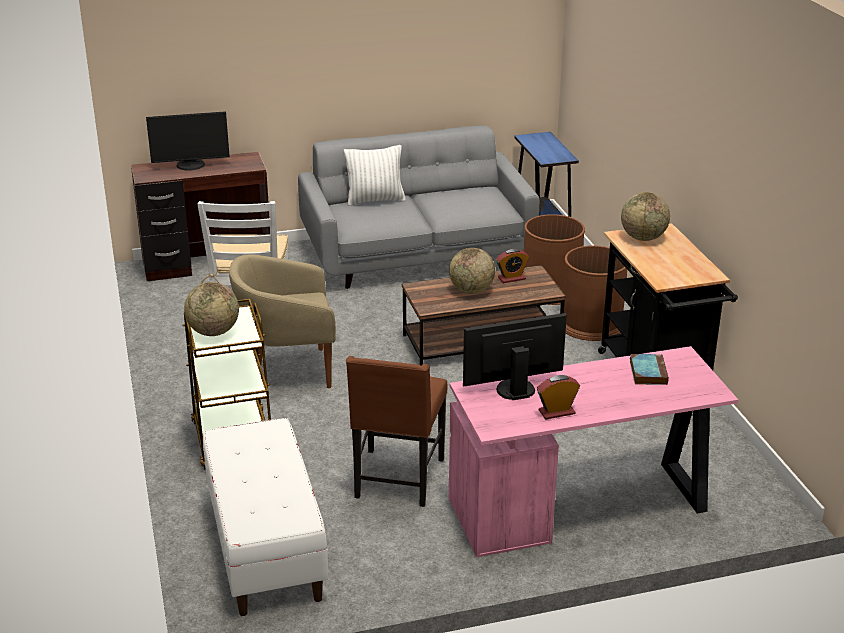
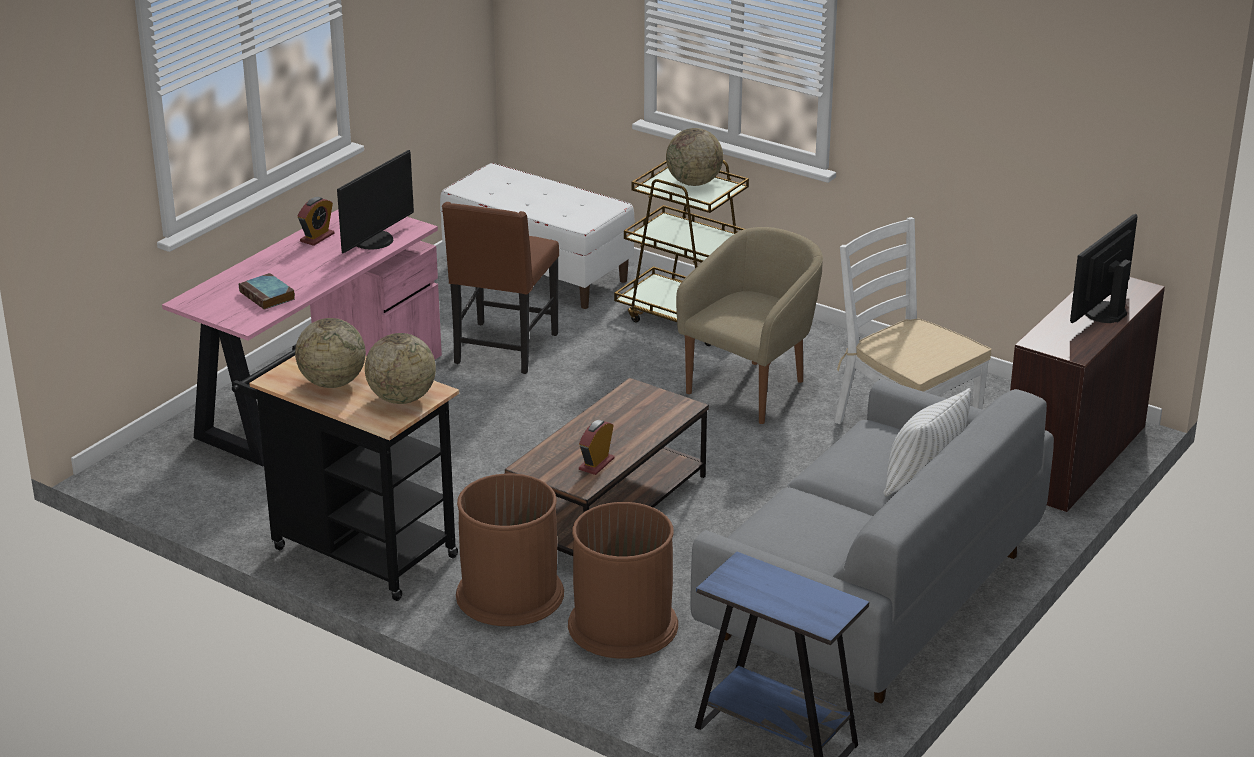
camera: 140 degrees right, 0 degrees up
brown chair [346,356,447,507] -> brown chair turned 135 degrees counterclockwise [442,202,559,374]
globe [449,248,495,294] -> globe moved to [295,318,366,388]

